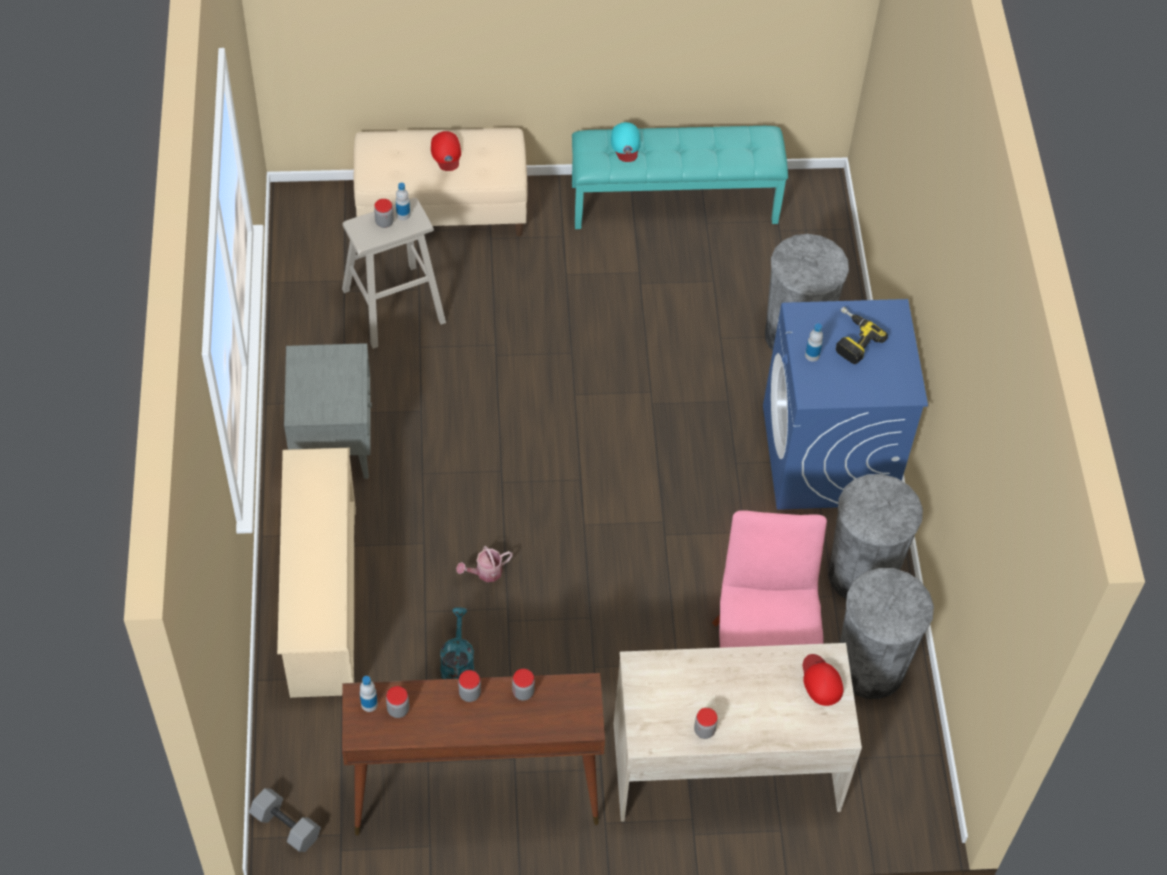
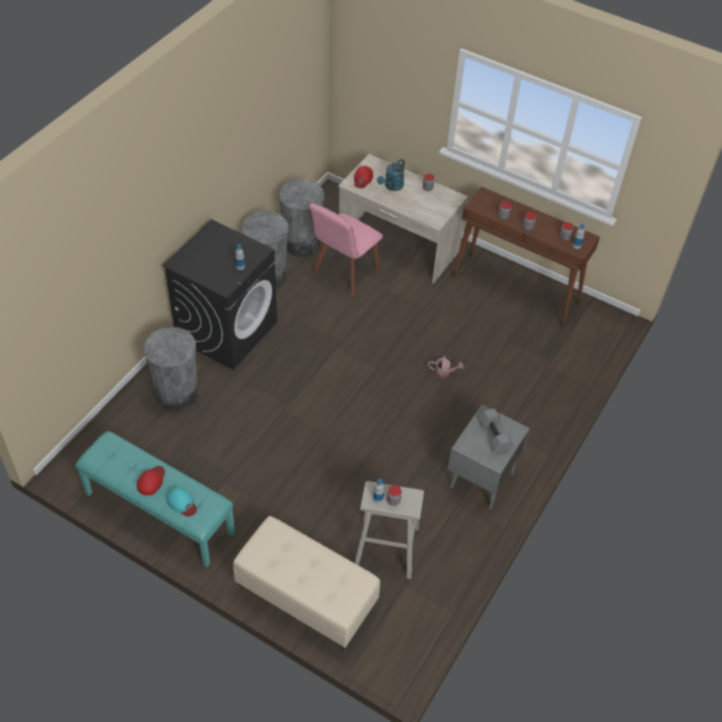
camera: 145 degrees left, 5 degrees down
grey dumbbell [249,788,321,852] -> grey dumbbell moved to [479,409,513,454]
beige shoe rack [277,448,356,698] -> none
red cap [431,131,461,171] -> red cap moved to [137,466,165,496]
turquoise watering can [440,607,474,679] -> turquoise watering can moved to [377,159,405,191]
turquoise cap [611,122,641,162] -> turquoise cap turned 105 degrees clockwise [166,487,197,517]
blue washing machine [763,299,928,510] -> black washing machine [163,219,277,370]
power drill [836,307,888,364] -> none

